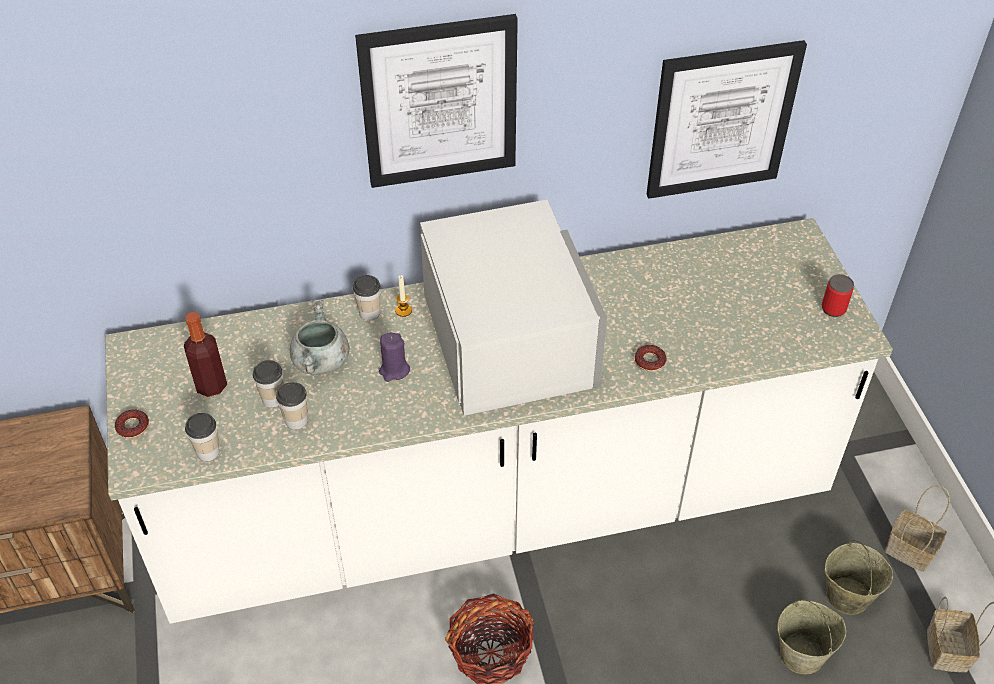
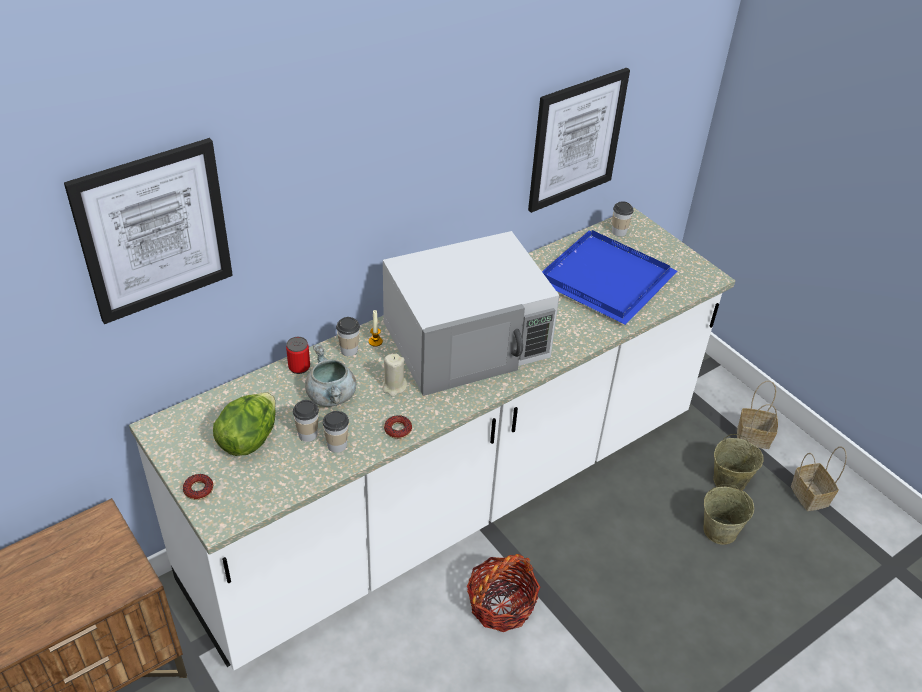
camera: 25 degrees left, 5 degrees down
bottle [184,312,227,397] -> lettuce [213,392,276,456]
cup [185,413,220,461] -> cup moved to [612,201,633,237]
picture [355,14,518,188] -> picture moved to [64,138,233,324]
purple candle [379,333,410,382] -> beige candle [382,353,408,397]
white microwave [420,200,607,416] -> white microwave turned 105 degrees clockwise [383,231,560,396]
donut [635,345,667,372] -> donut moved to [384,415,412,439]
can [822,274,854,317] -> can moved to [286,337,310,374]
none -> blue tray [542,230,678,325]

